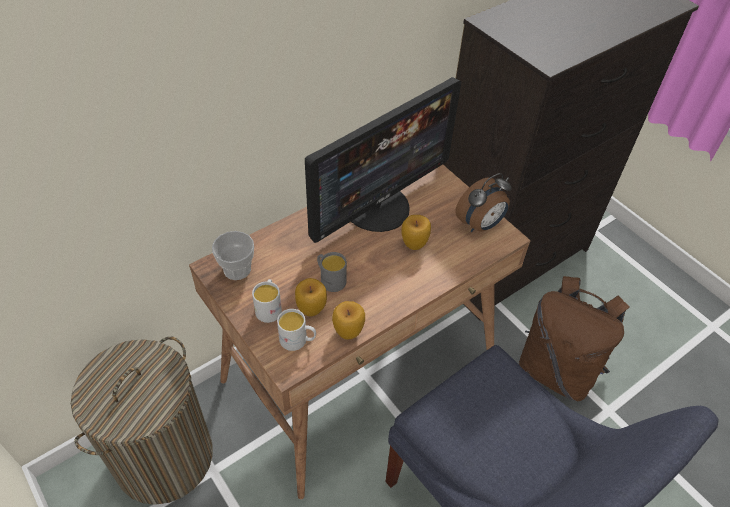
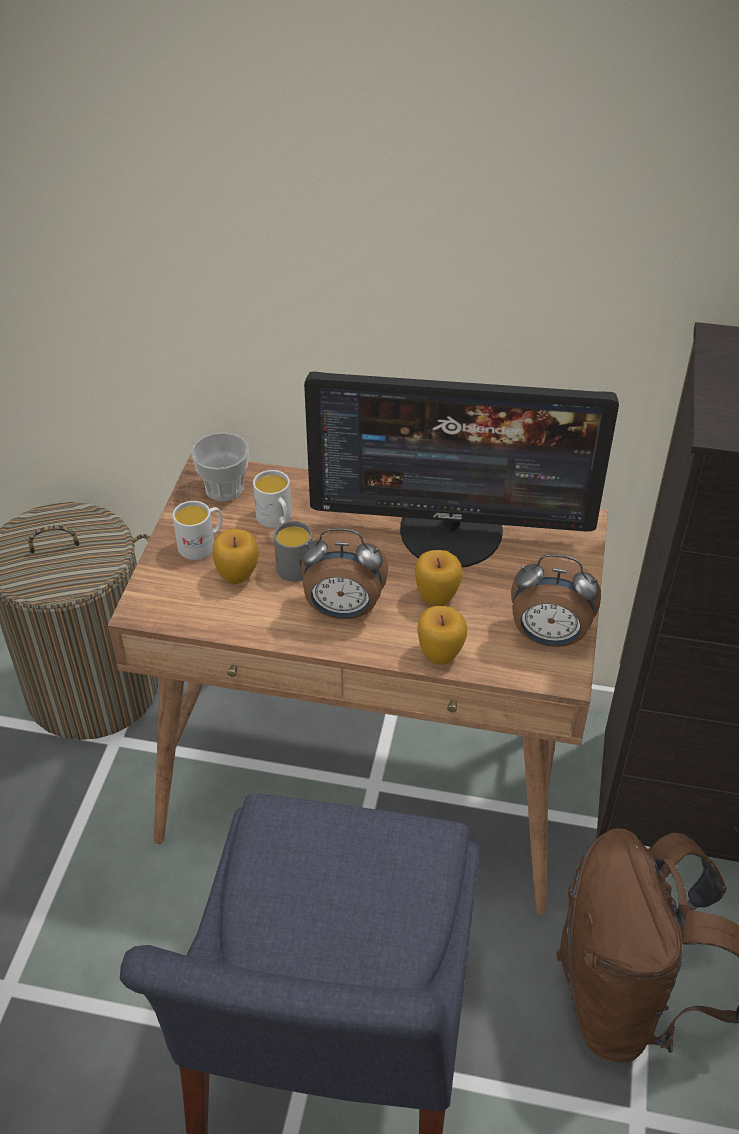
camera: 50 degrees right, 5 degrees down
white mug [277,309,316,351] -> white mug moved to [253,470,292,528]
apple [332,301,365,340] -> apple moved to [417,606,467,665]
none -> alarm clock [301,528,388,619]

